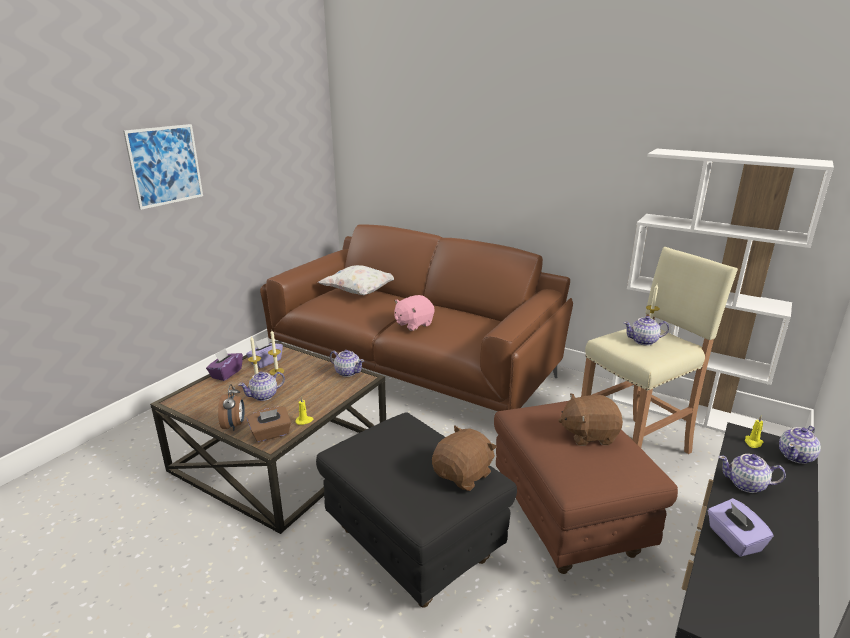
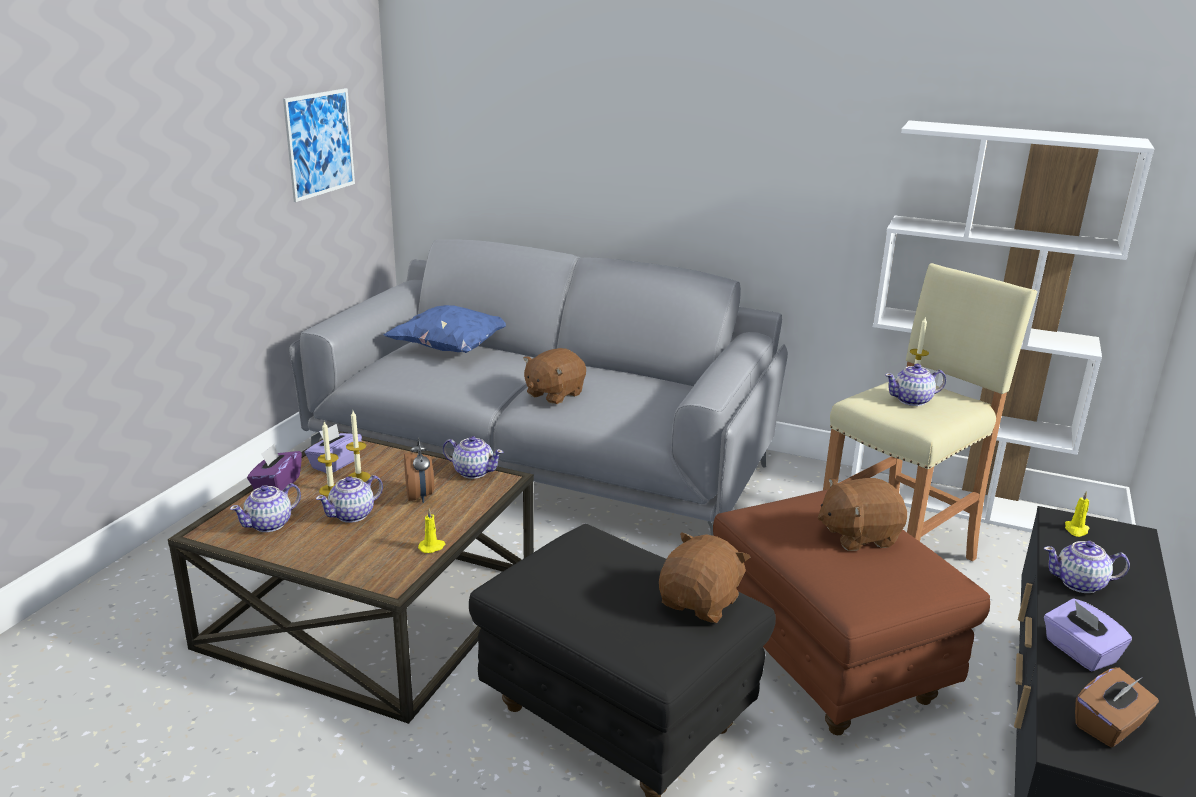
camera: 10 degrees left, 0 degrees up
picture [123,124,203,210] -> picture moved to [283,88,355,202]
alarm clock [218,384,245,431] -> alarm clock moved to [404,437,434,503]
brown tissue box [247,407,291,442] -> brown tissue box moved to [1075,667,1159,747]
brown sofa [260,224,573,411] -> grey sofa [289,239,788,536]
white pillow [318,265,394,295] -> blue pillow [383,305,506,353]
pink plush toy [394,295,435,331] -> brown plush toy [523,348,586,405]
teapot [779,426,821,464] -> teapot moved to [230,483,301,532]

